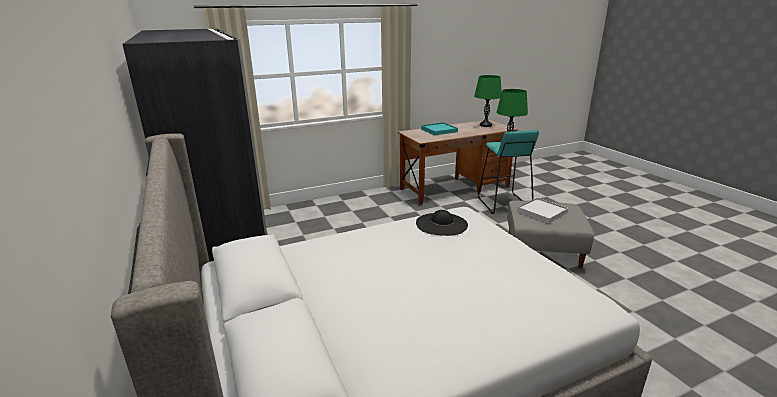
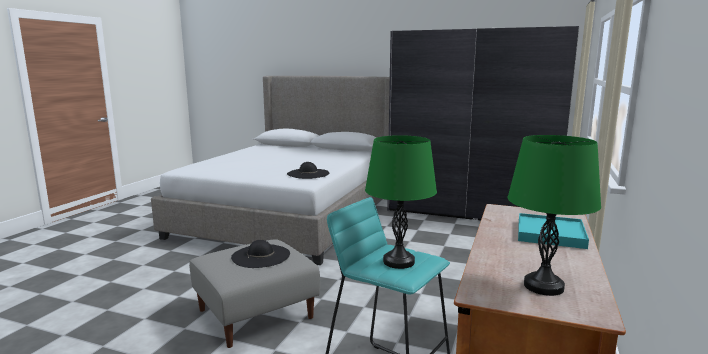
camera: 135 degrees right, 10 degrees down
white tray [517,198,568,224] -> black hat [231,240,290,268]

